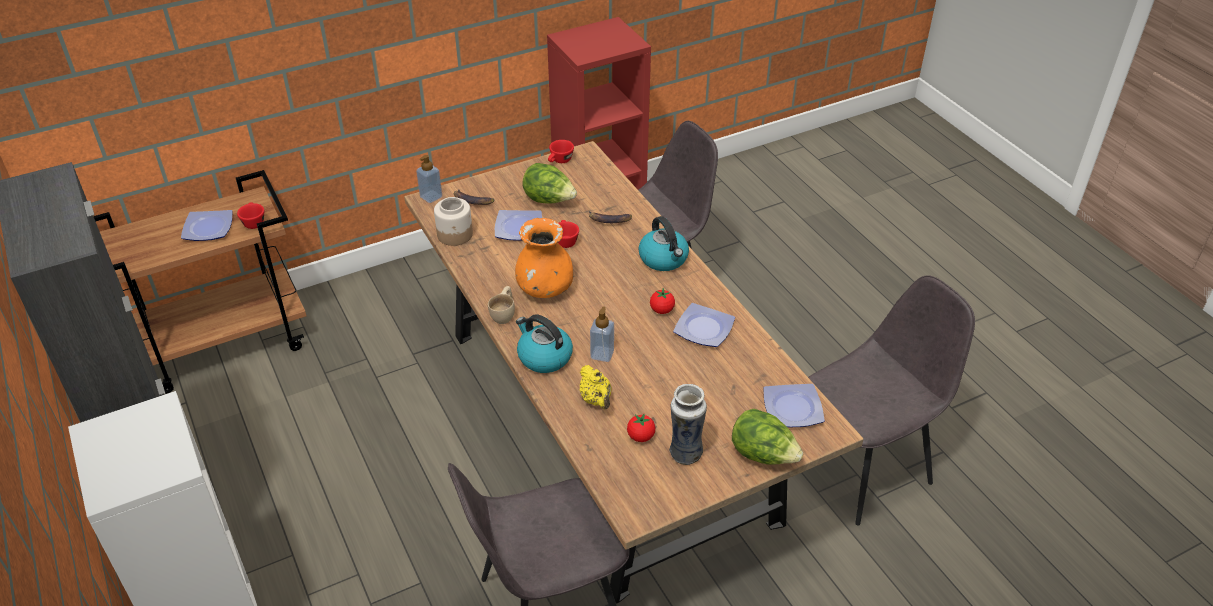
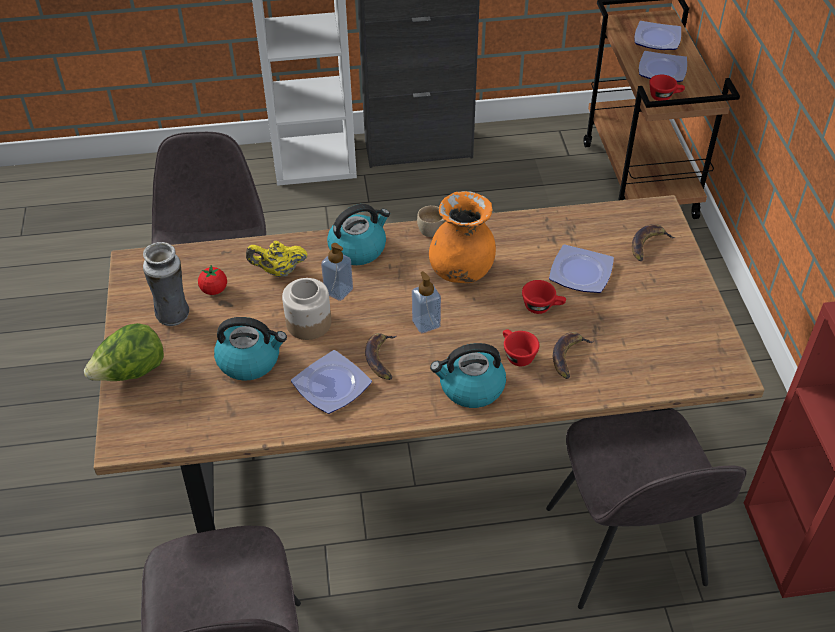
camera: 110 degrees right, 5 degrees up
soap dispenser [416,155,442,203] -> soap dispenser moved to [412,271,441,333]
jar [434,197,473,246] -> jar moved to [282,278,331,340]
lettuce [522,163,577,204] -> none
red cup [548,140,574,163] -> red cup moved to [503,329,539,366]
tomato [650,288,675,314] -> banana [365,333,397,380]
plate [763,384,825,427] -> plate moved to [634,21,681,50]
none -> kettle [214,317,287,381]

